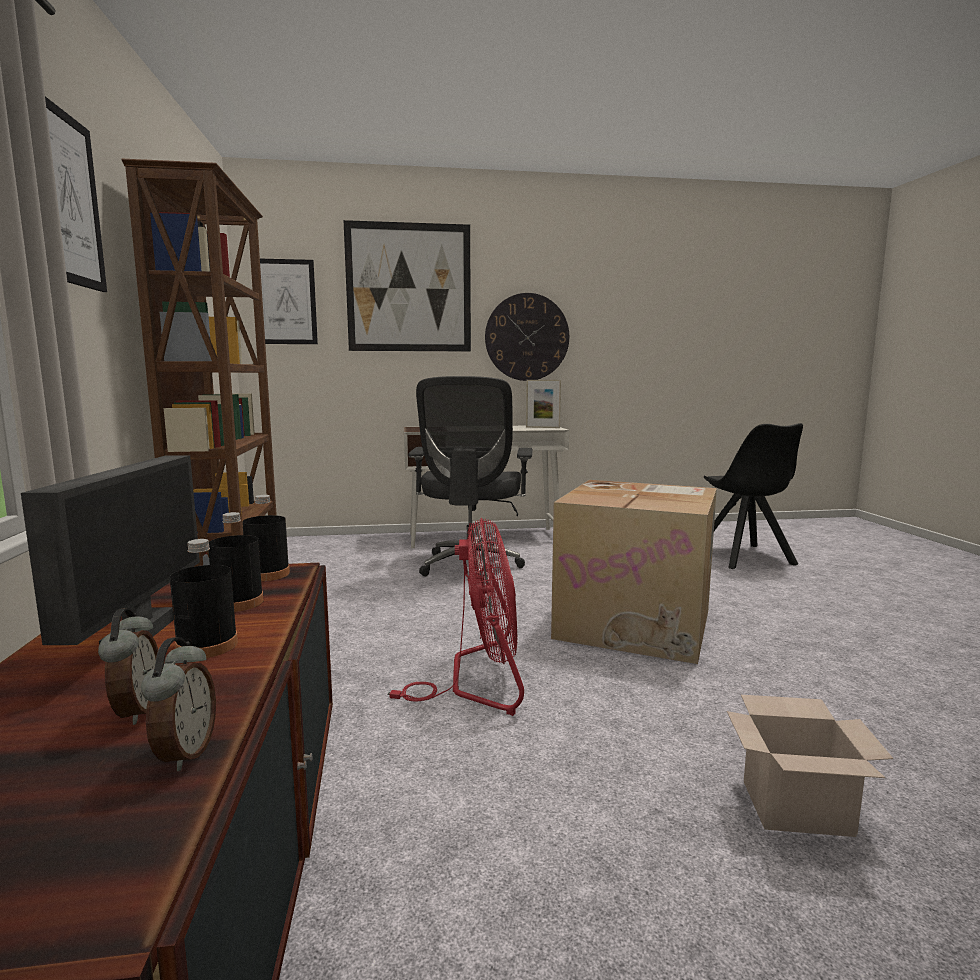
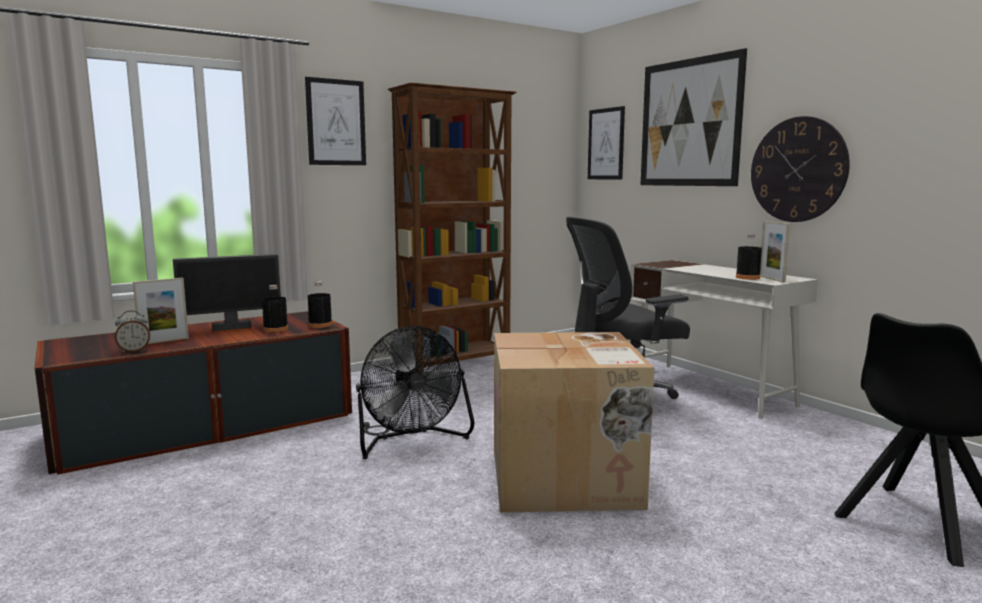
camera: 65 degrees right, 0 degrees up
alarm clock [98,608,158,725] -> picture frame [133,278,189,344]
black bottle [170,539,238,658] -> black bottle moved to [736,234,762,280]
red fan [387,518,524,716] -> black fan [356,326,474,459]
cardboard box [727,695,893,837] -> none

